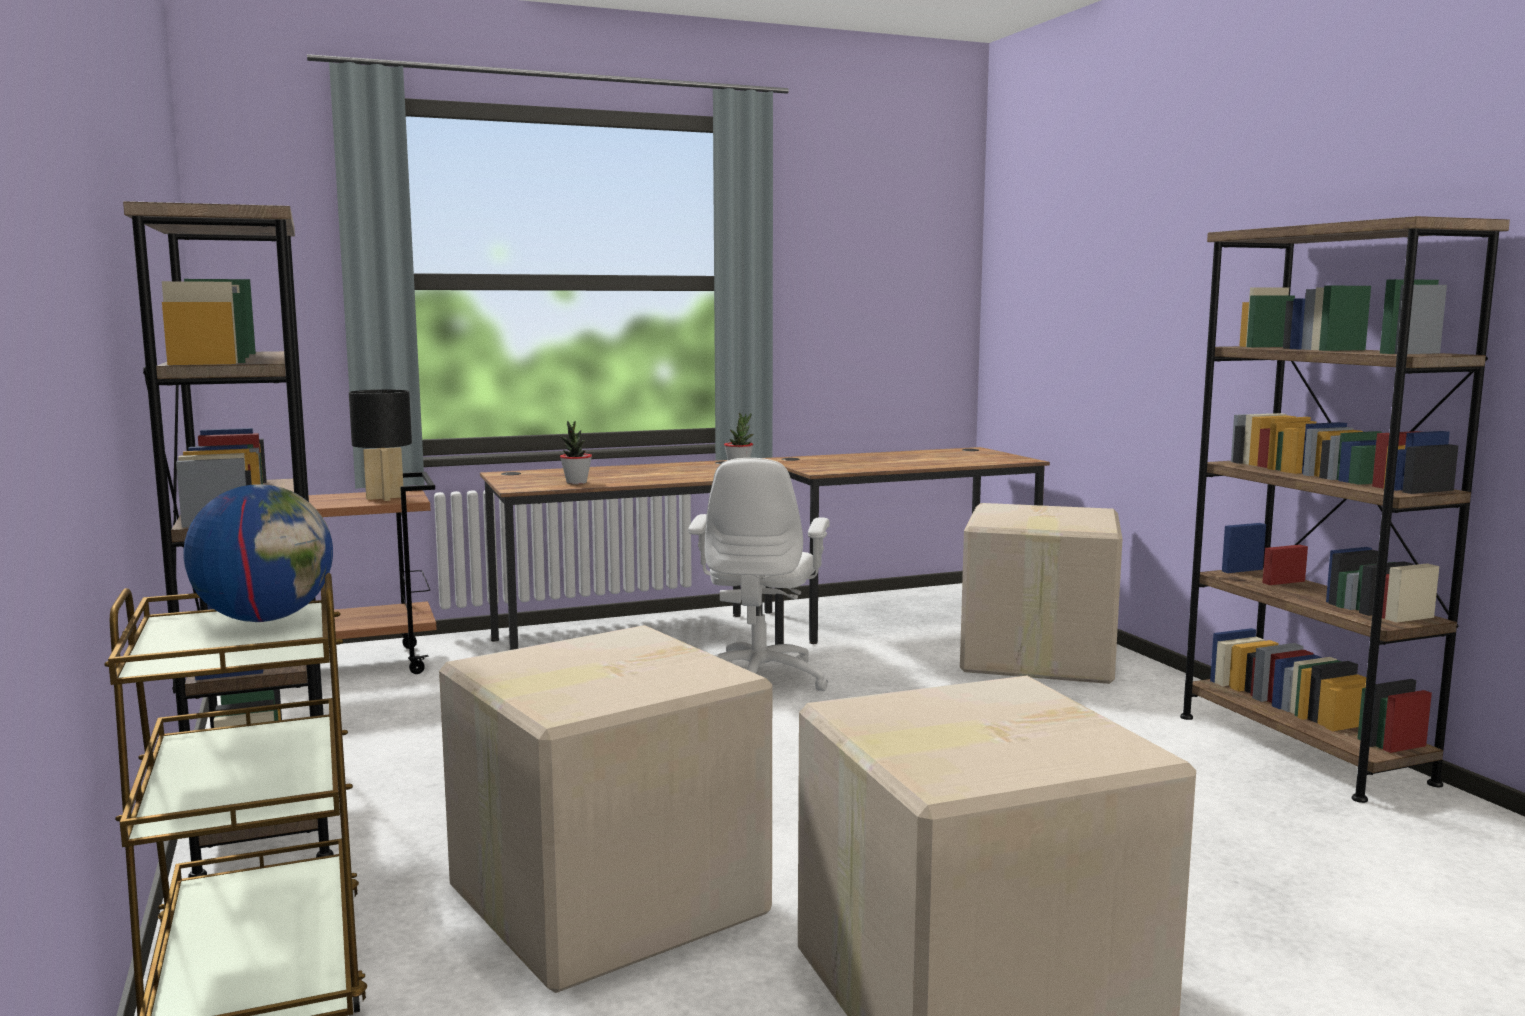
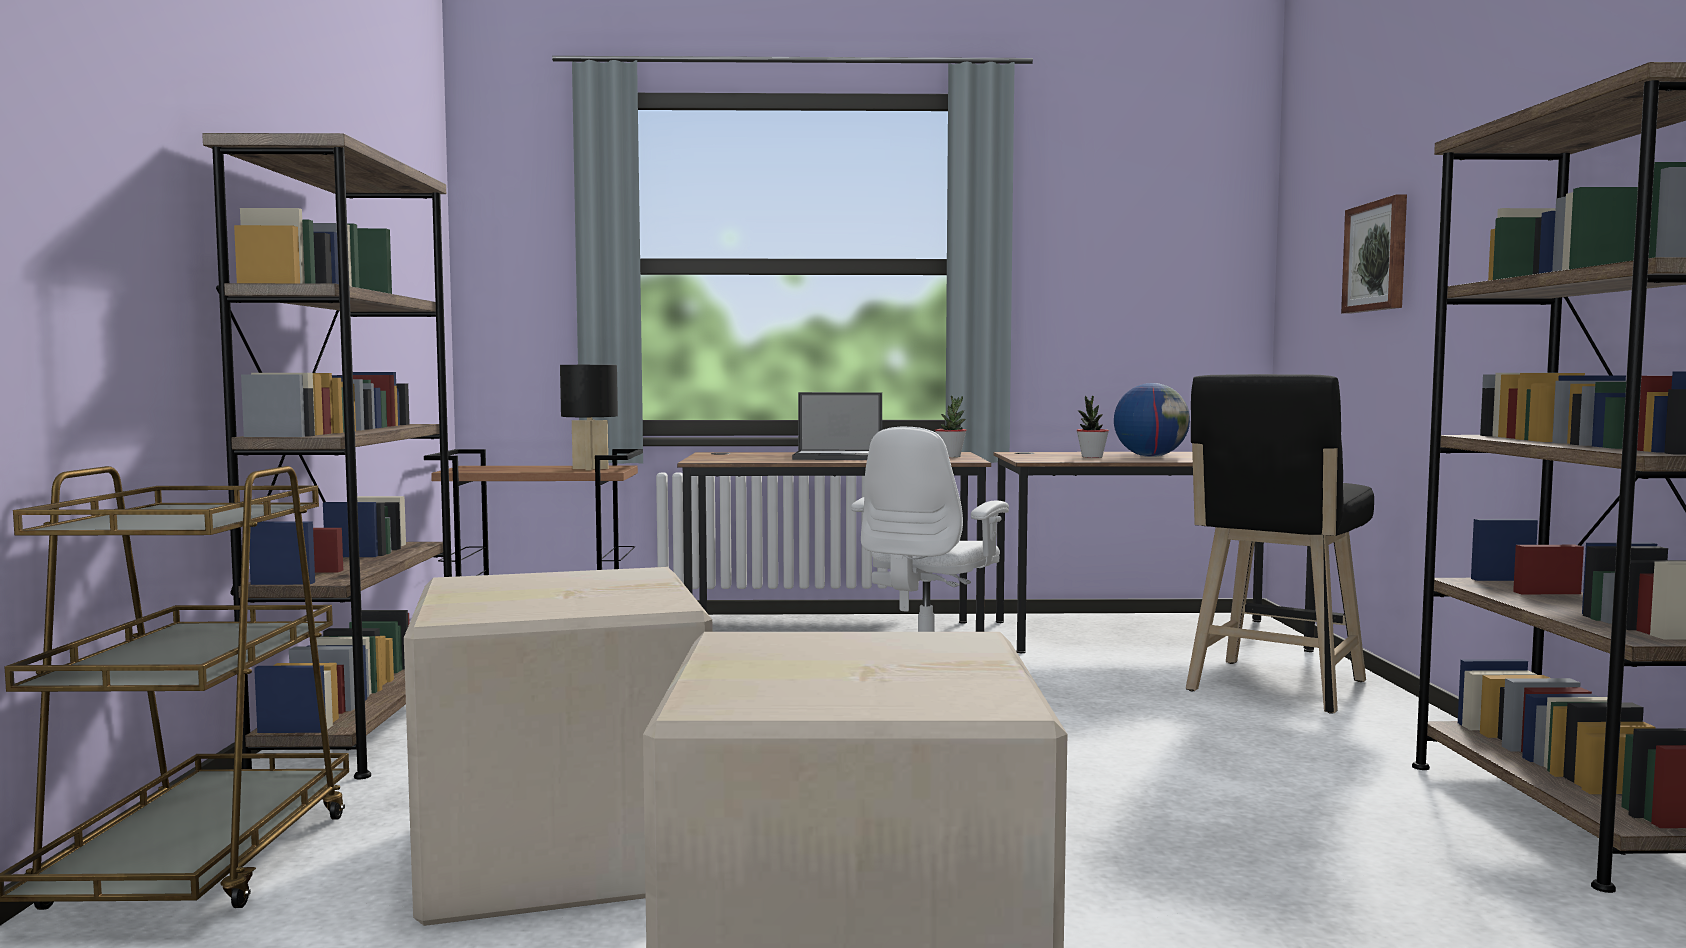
camera: 20 degrees right, 5 degrees down
globe [183,484,333,622] -> globe moved to [1114,383,1190,457]
potted plant [560,420,592,484] -> potted plant moved to [1076,395,1109,458]
cardboard box [960,503,1123,684] -> black stool [1186,374,1374,714]
none -> laptop [792,392,882,460]
none -> picture [1341,194,1407,313]

